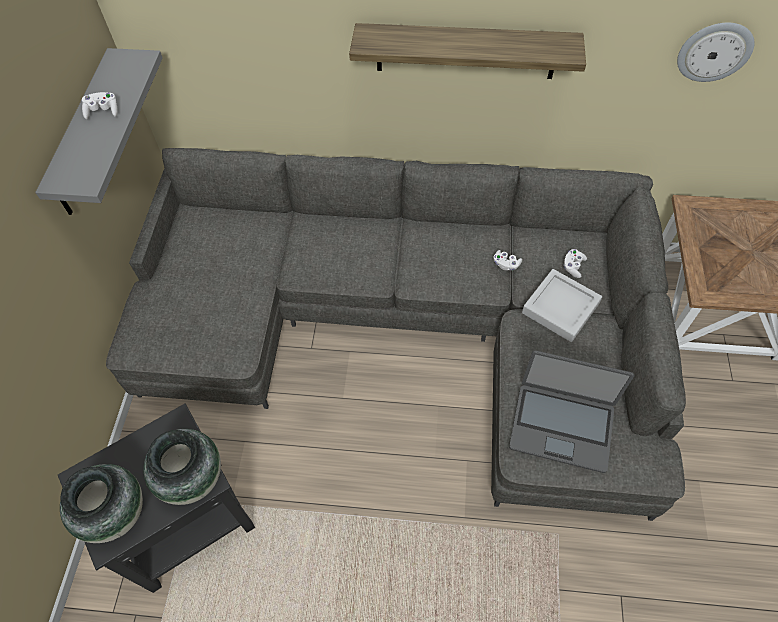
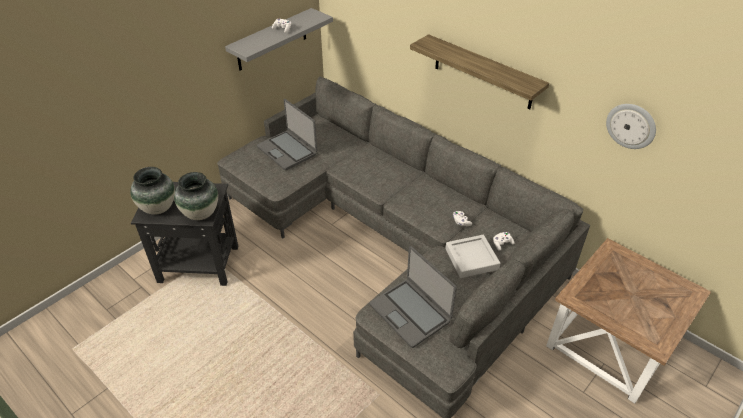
camera: 35 degrees right, 15 degrees down
none -> laptop [257,99,317,170]

